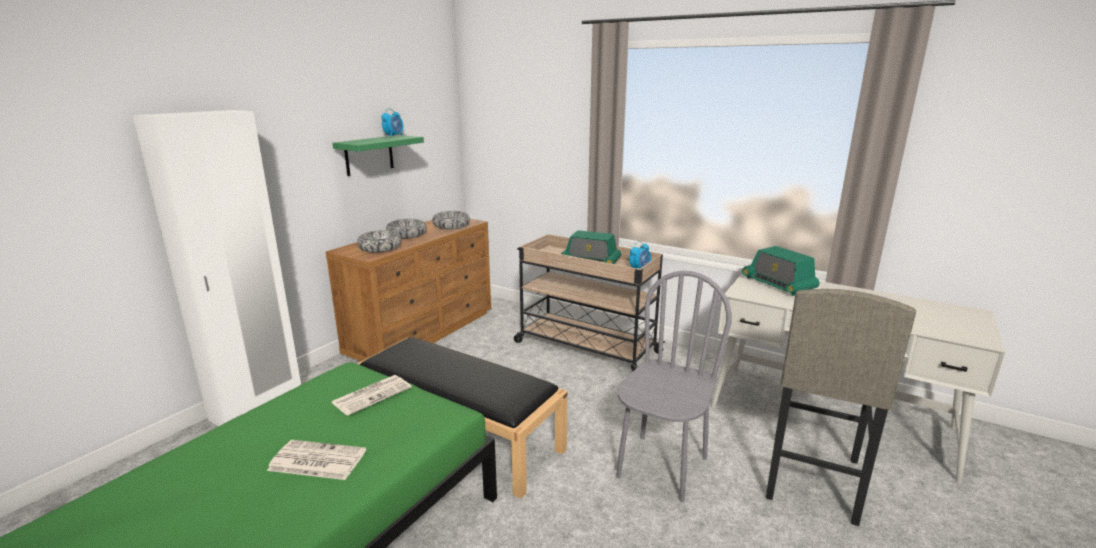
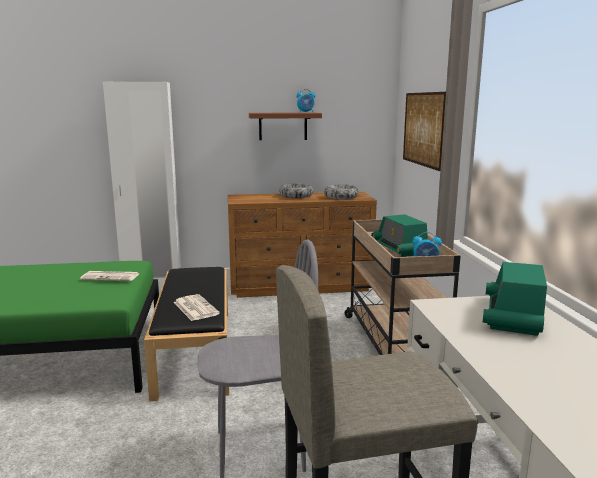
camera: 50 degrees right, 5 degrees down
newspaper [267,440,366,480] -> newspaper moved to [173,294,220,321]
green shelf [333,135,424,176] -> brown shelf [249,112,322,140]
bowl [357,230,402,253] -> none
none -> picture [403,92,446,171]

